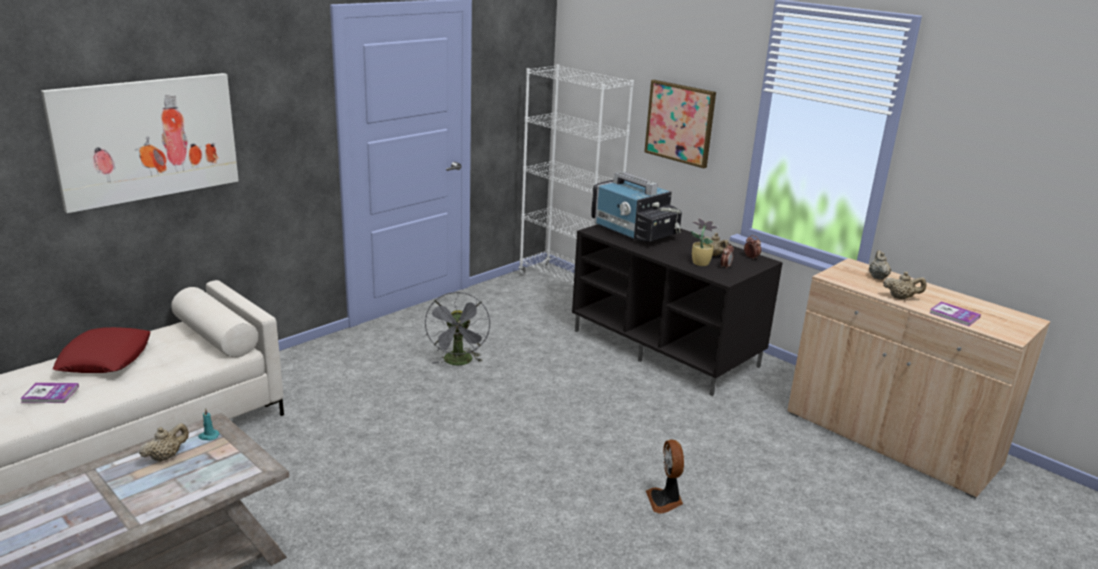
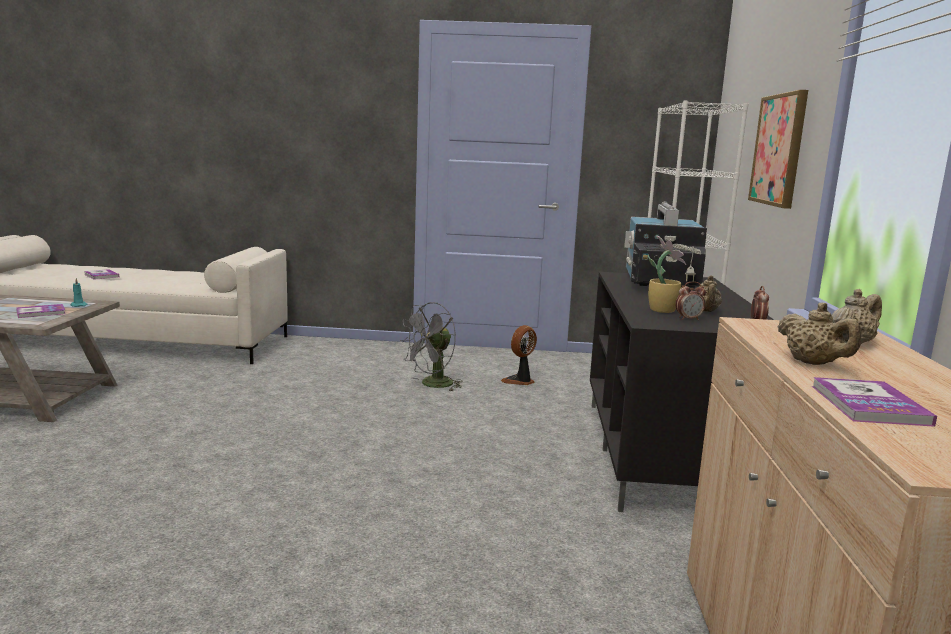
camera: 50 degrees right, 10 degrees down
picture [41,73,239,213] -> none
red pillow [53,327,151,373] -> none
beige teapot [139,423,189,462] -> none
fan [646,439,684,514] -> fan moved to [501,325,537,385]
none -> book [16,304,65,318]

